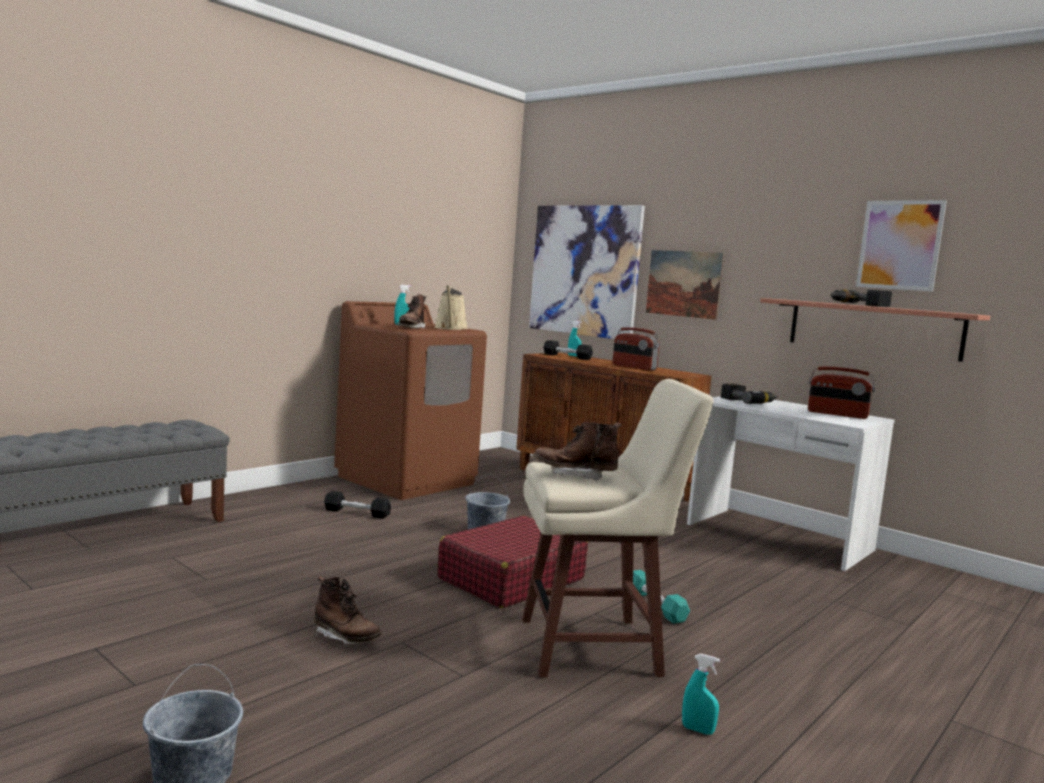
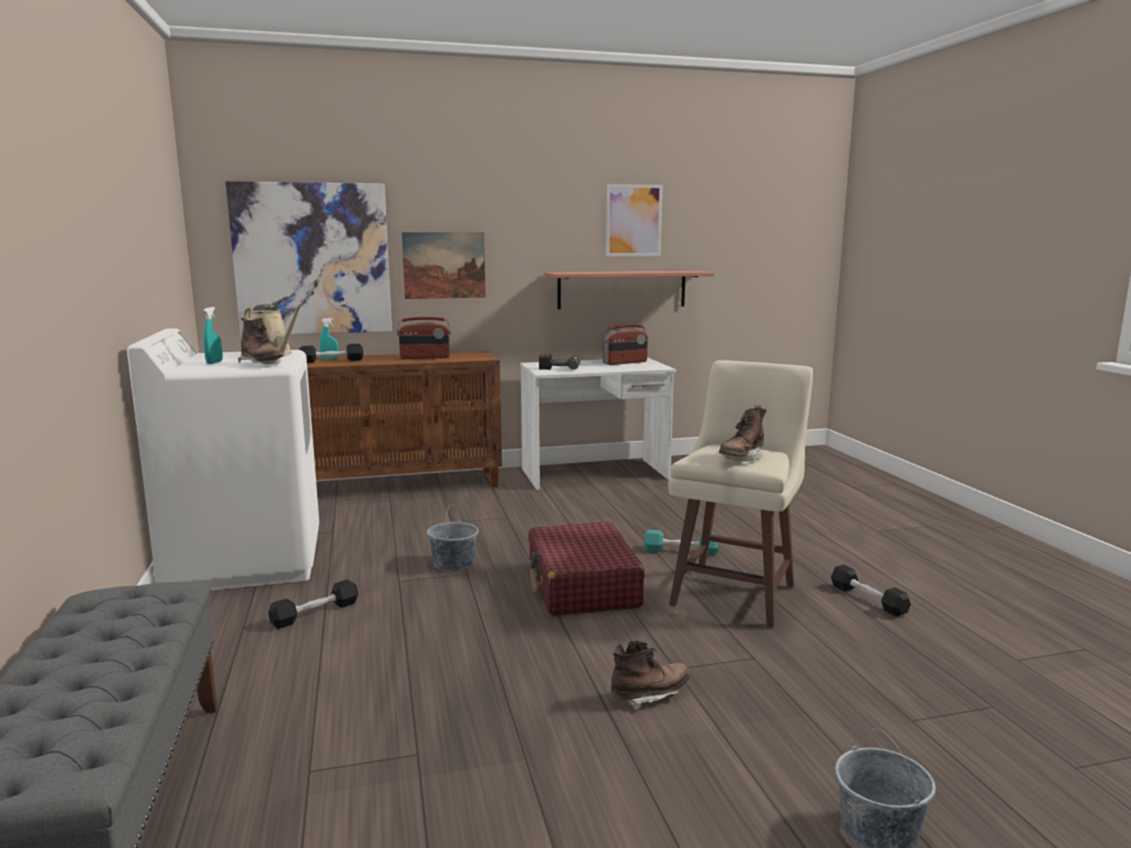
camera: 55 degrees left, 5 degrees up
brown washing machine [334,301,487,500] -> white washing machine [127,328,319,590]
turquoise spray bottle [682,654,720,735] -> black dumbbell [831,564,911,616]
power drill [830,289,892,307] -> none

